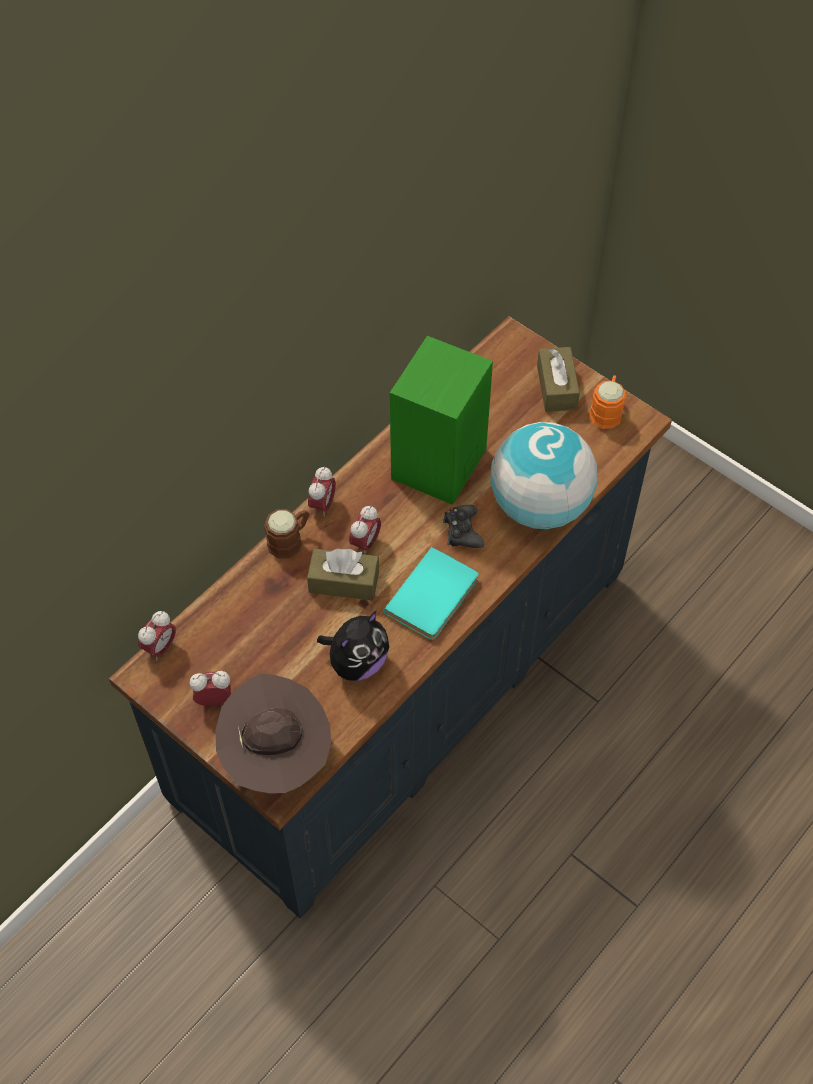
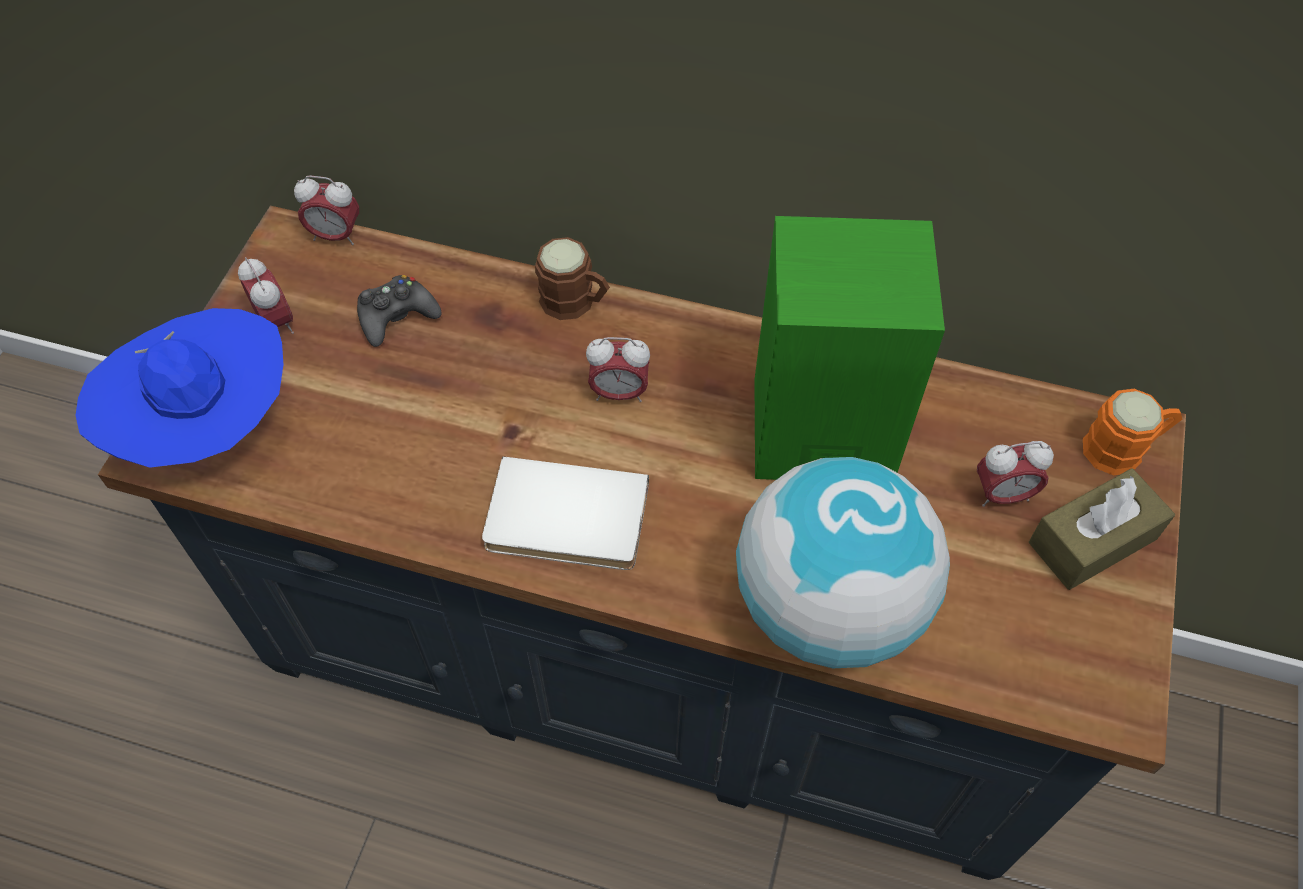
camera: 65 degrees right, 0 degrees up
brown hat [215,674,331,794] -> blue hat [76,308,284,468]
brown tissue box [307,548,379,600] -> none
alarm clock [308,466,336,517] -> alarm clock moved to [977,441,1054,507]
plush toy [317,611,389,681] -> none
turquoise book [384,547,478,640] -> white book [482,456,649,570]
black game controller [443,505,484,548] -> black game controller moved to [357,275,442,347]
orange mug [589,375,626,429] -> orange mug moved to [1083,389,1182,475]

